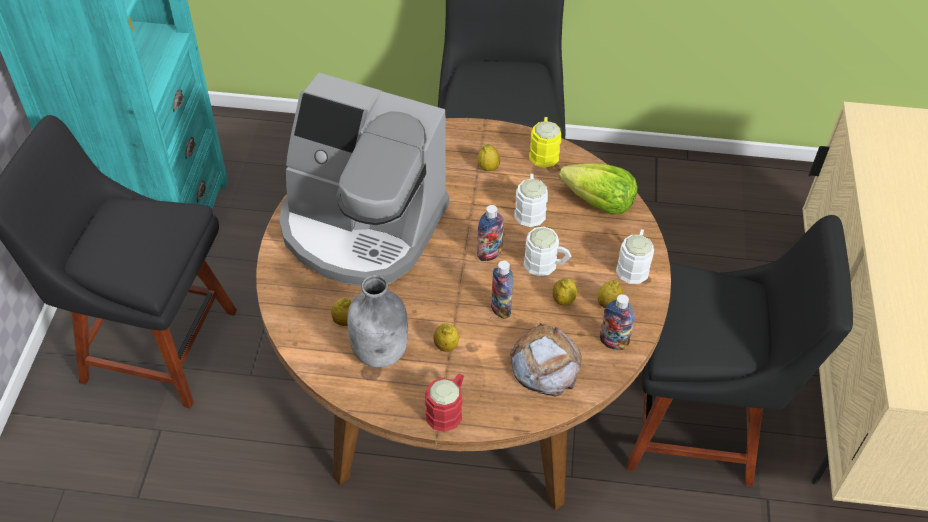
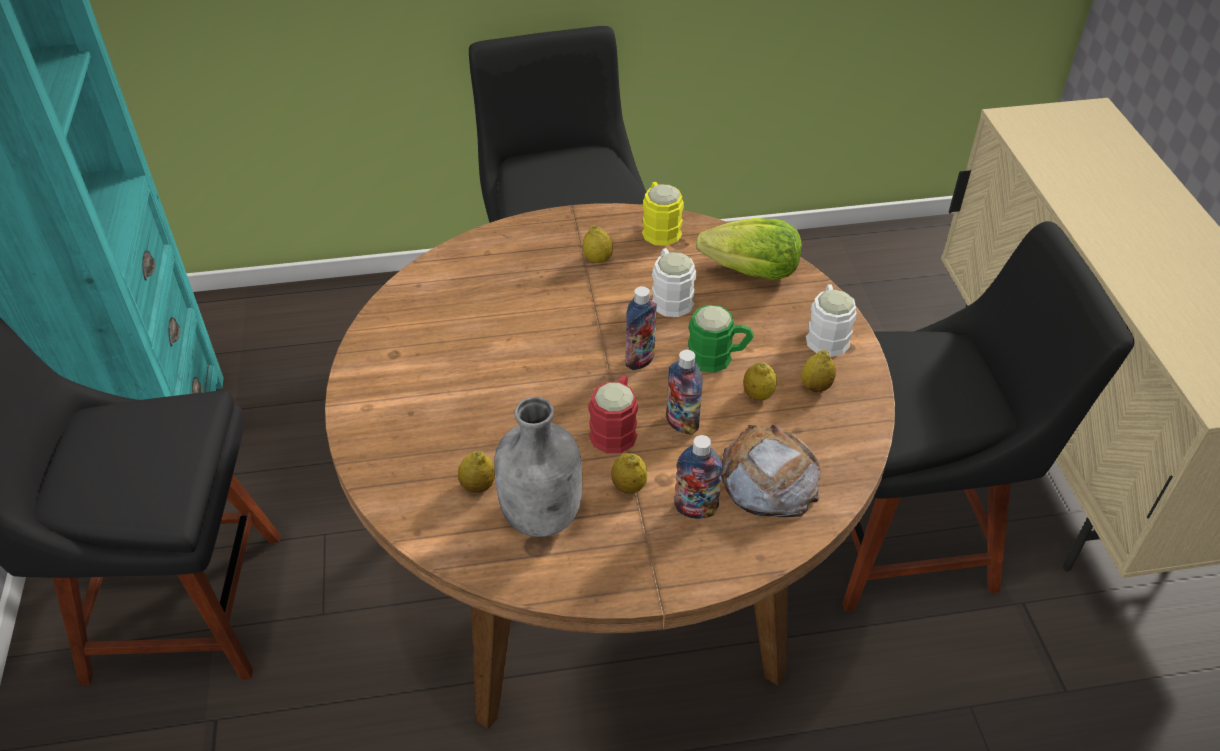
camera: 15 degrees left, 5 degrees down
coffee machine [279,73,449,286] -> none
red mug [425,373,464,432] -> red mug moved to [588,375,638,453]
white mug [524,227,571,276] -> green mug [688,305,754,373]
bottle [600,294,635,350] -> bottle moved to [674,435,723,519]

